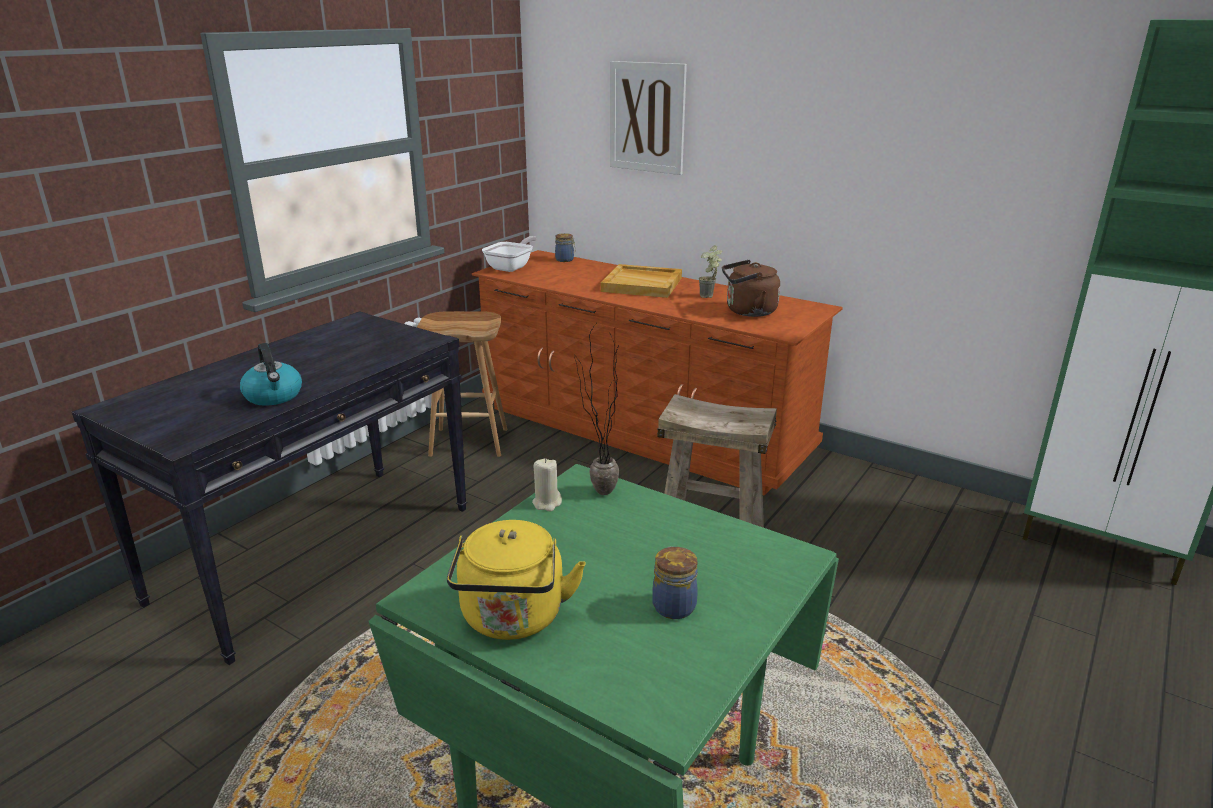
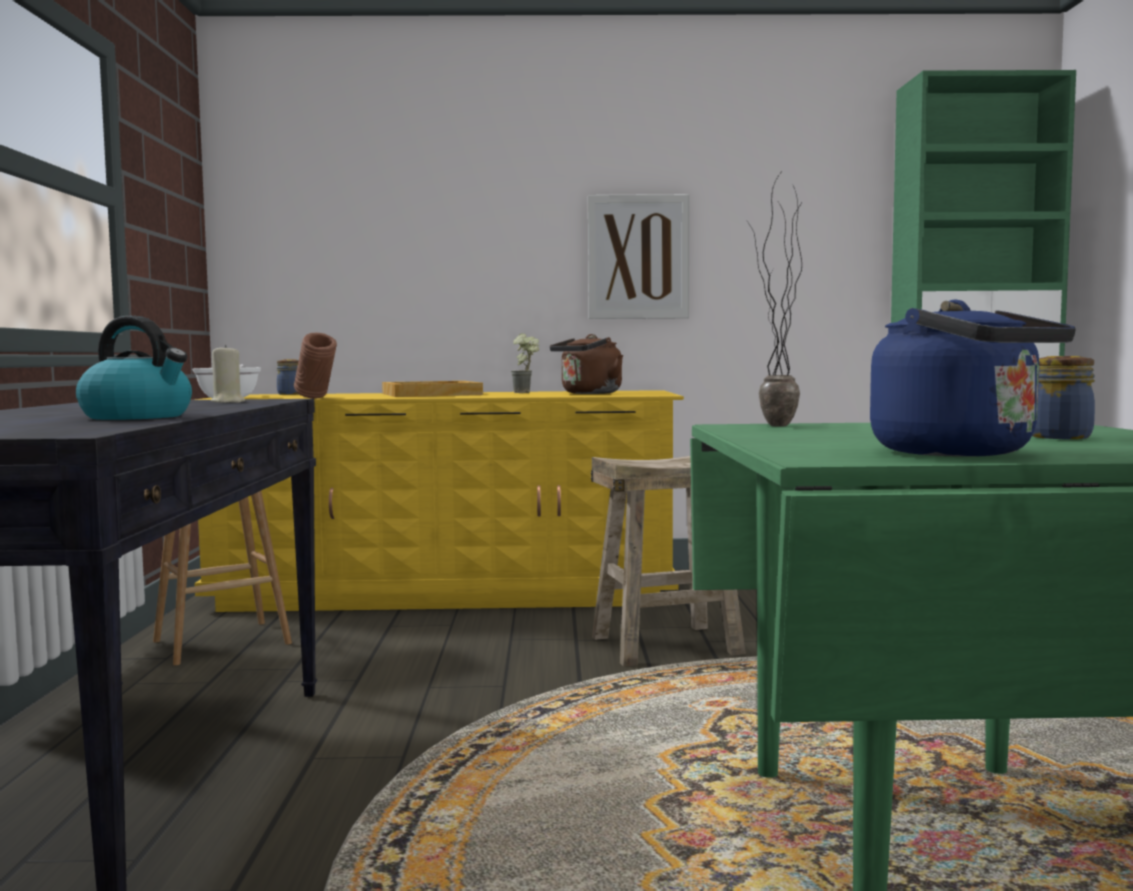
camera: 35 degrees left, 20 degrees down
yellow kettle [447,520,586,640] -> blue kettle [870,300,1076,457]
brown dresser [472,250,843,496] -> yellow dresser [194,390,684,612]
beige candle [532,459,562,511] -> beige candle moved to [211,345,245,403]
picture [610,61,687,175] -> picture moved to [588,194,689,319]
none -> brown vase [294,333,337,399]

